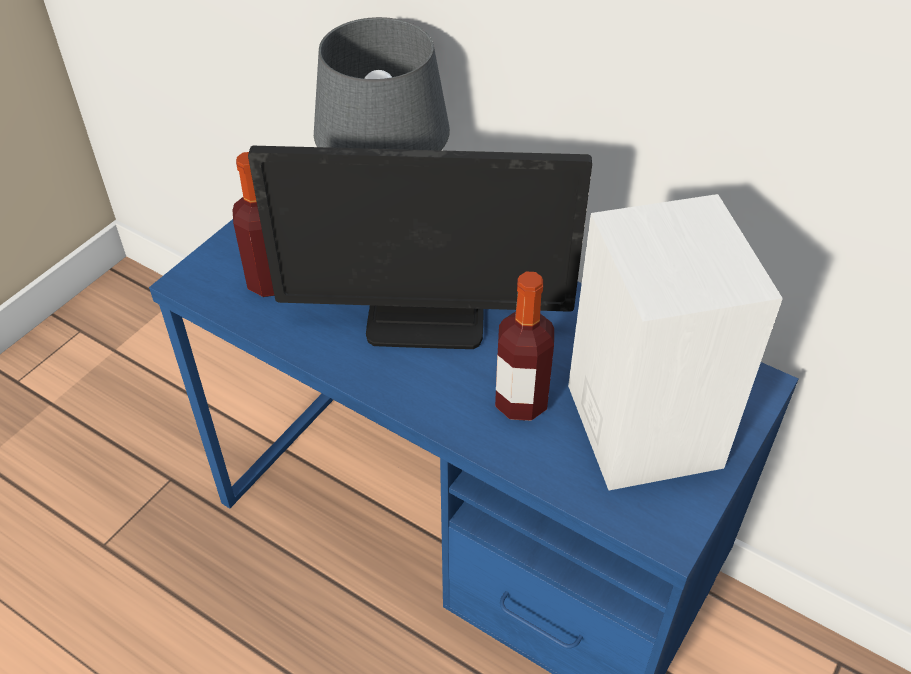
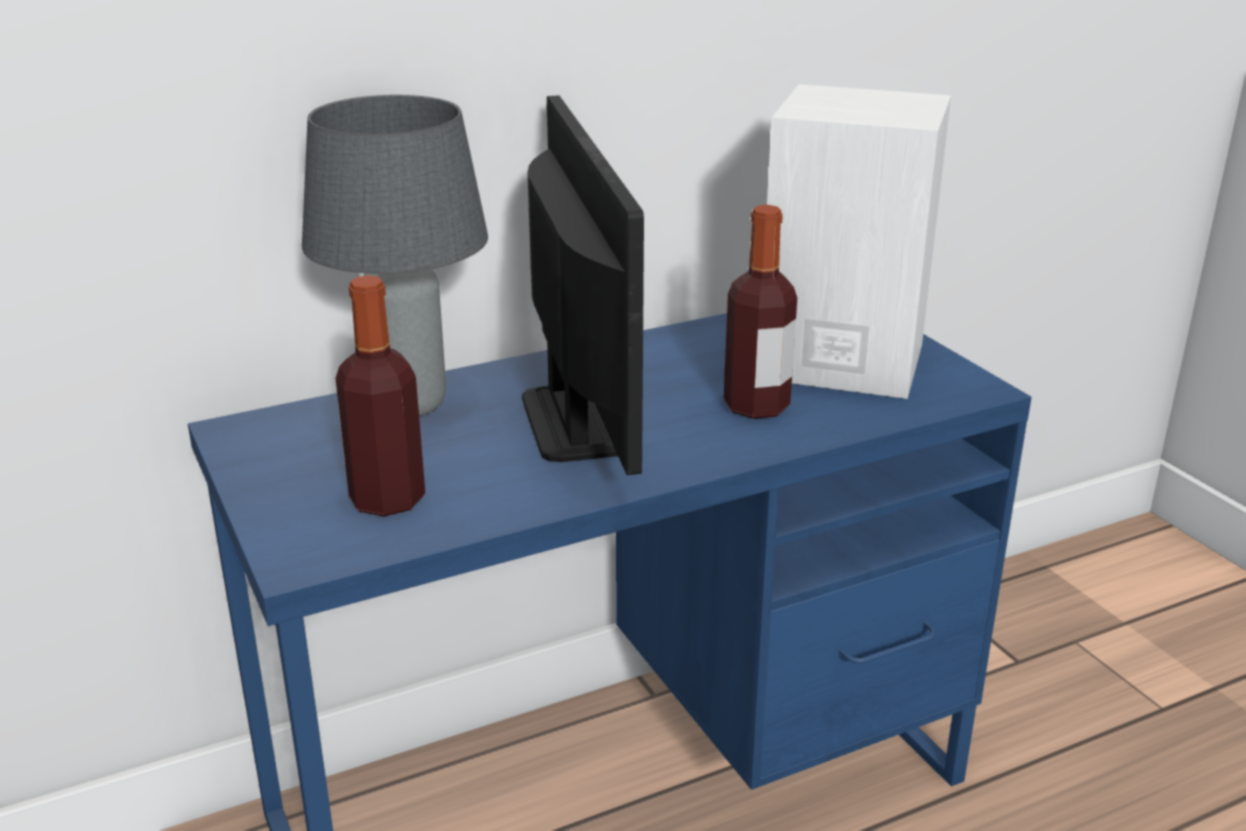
camera: 60 degrees left, 20 degrees down
monitor [248,146,592,349] -> monitor turned 45 degrees counterclockwise [522,95,644,475]

